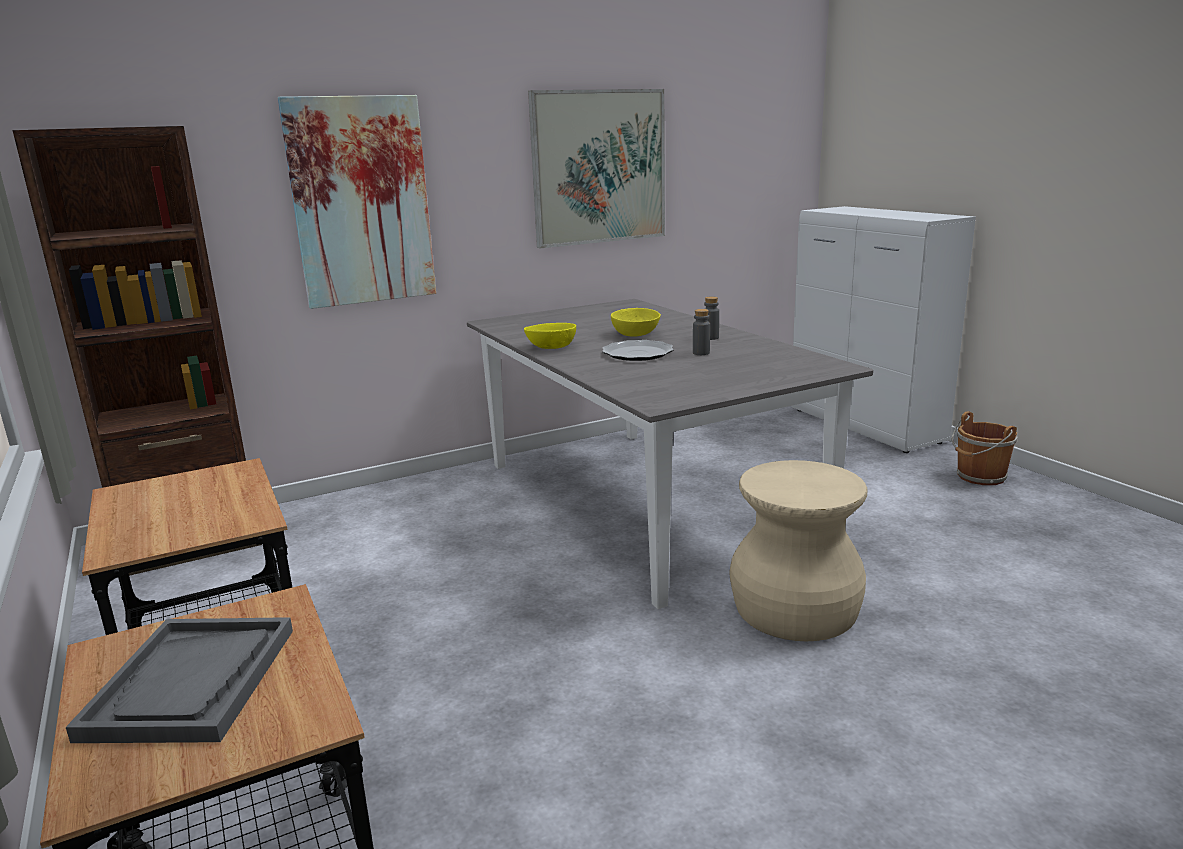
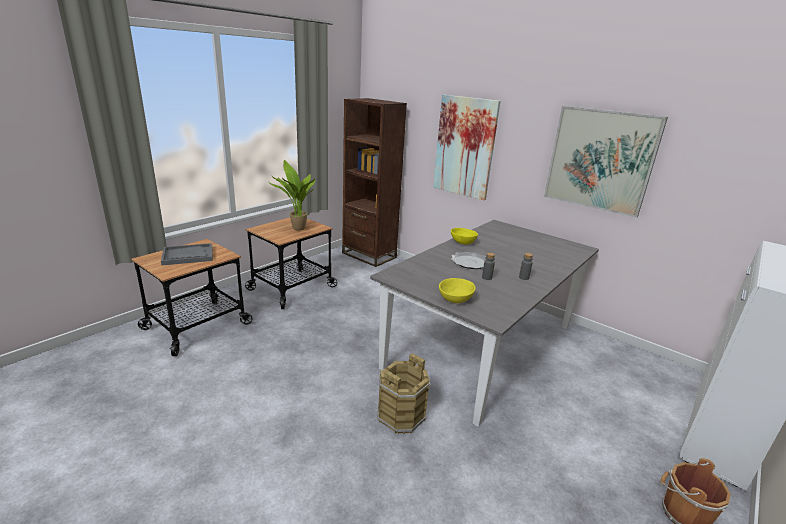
camera: 65 degrees right, 5 degrees up
yellow bowl [611,308,661,337] -> yellow bowl moved to [439,278,476,303]
beige stool [730,460,868,641] -> brown bucket [377,353,430,434]
none -> potted plant [269,160,315,231]

